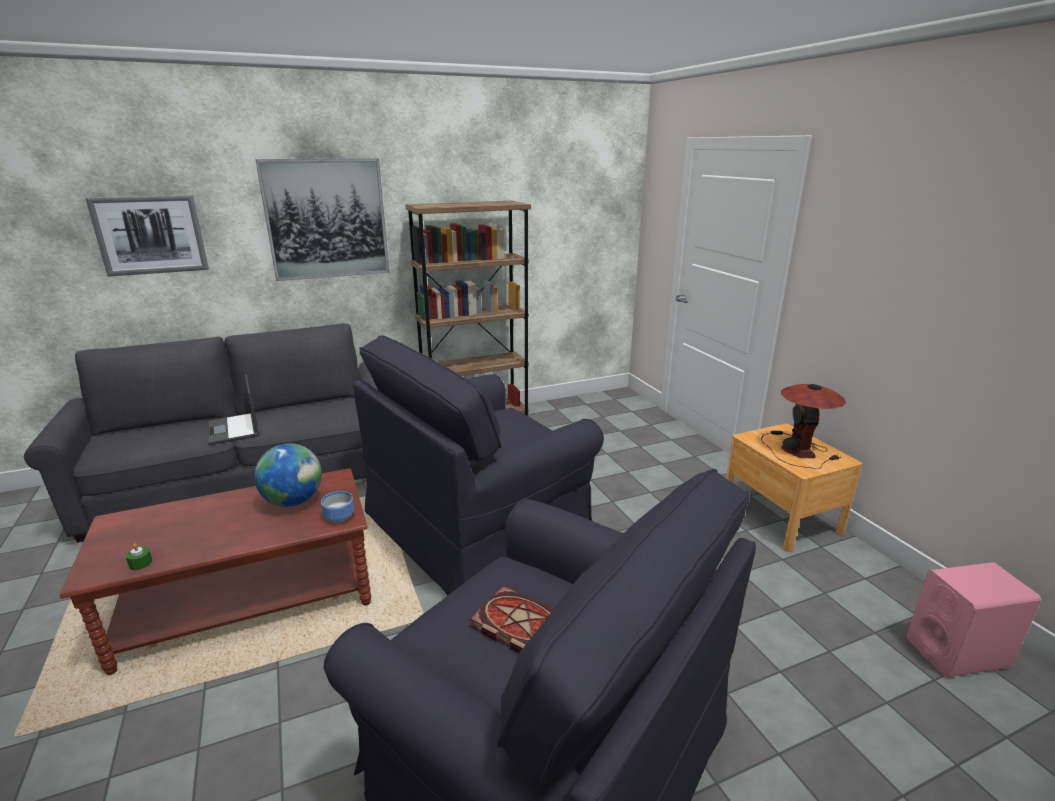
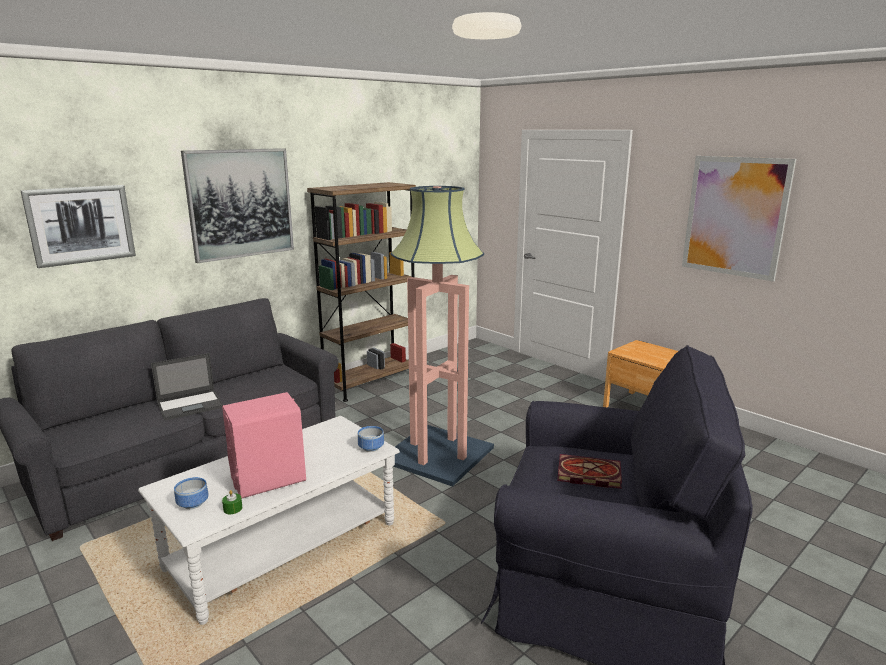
camera: 20 degrees left, 5 degrees down
brown coffee table [60,468,371,675] -> white coffee table [138,416,400,625]
laptop [208,374,259,446] -> laptop turned 75 degrees counterclockwise [151,353,223,420]
globe [254,443,322,507] -> none
black armchair [353,335,604,595] -> floor lamp [391,186,494,487]
table lamp [761,384,846,469] -> none
pink speaker [907,562,1041,677] -> pink speaker moved to [222,392,306,499]
none -> bowl [174,477,209,509]
none -> picture [682,156,796,282]

